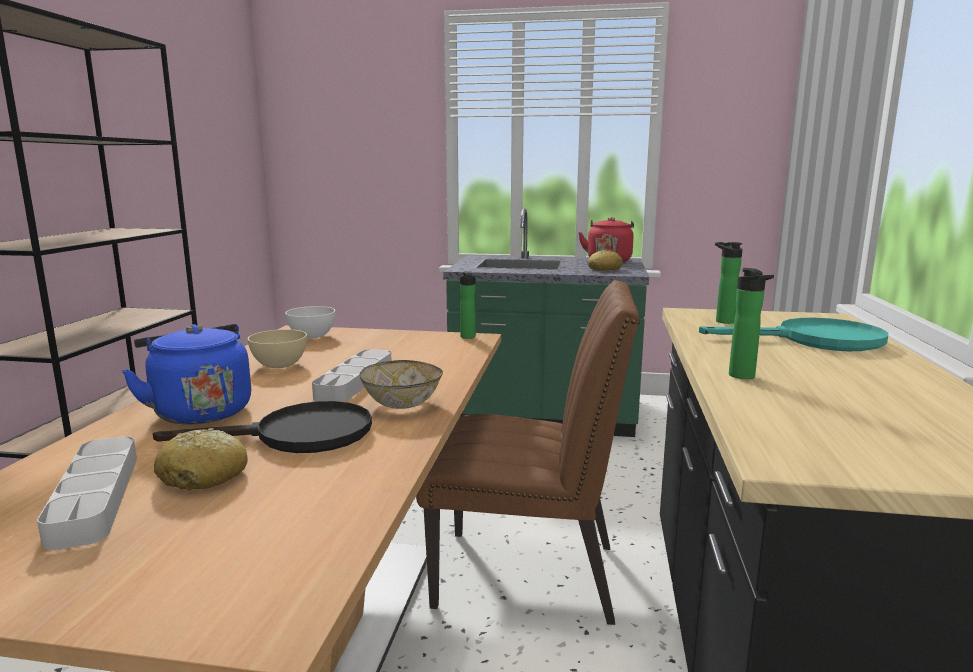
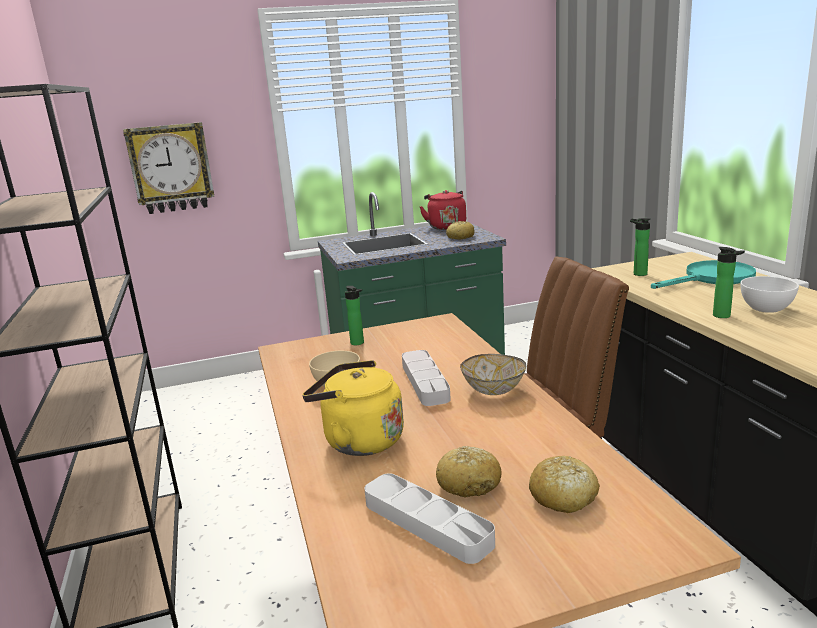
camera: 25 degrees left, 5 degrees up
blue kettle [122,324,251,425] -> yellow kettle [302,360,404,456]
black frying pan [153,401,372,453] -> none
white bowl [285,306,335,339] -> white bowl moved to [741,276,799,313]
bottle [460,271,476,339] -> bottle moved to [345,286,364,345]
none -> wall clock [123,122,214,214]
none -> bread [529,456,600,513]

